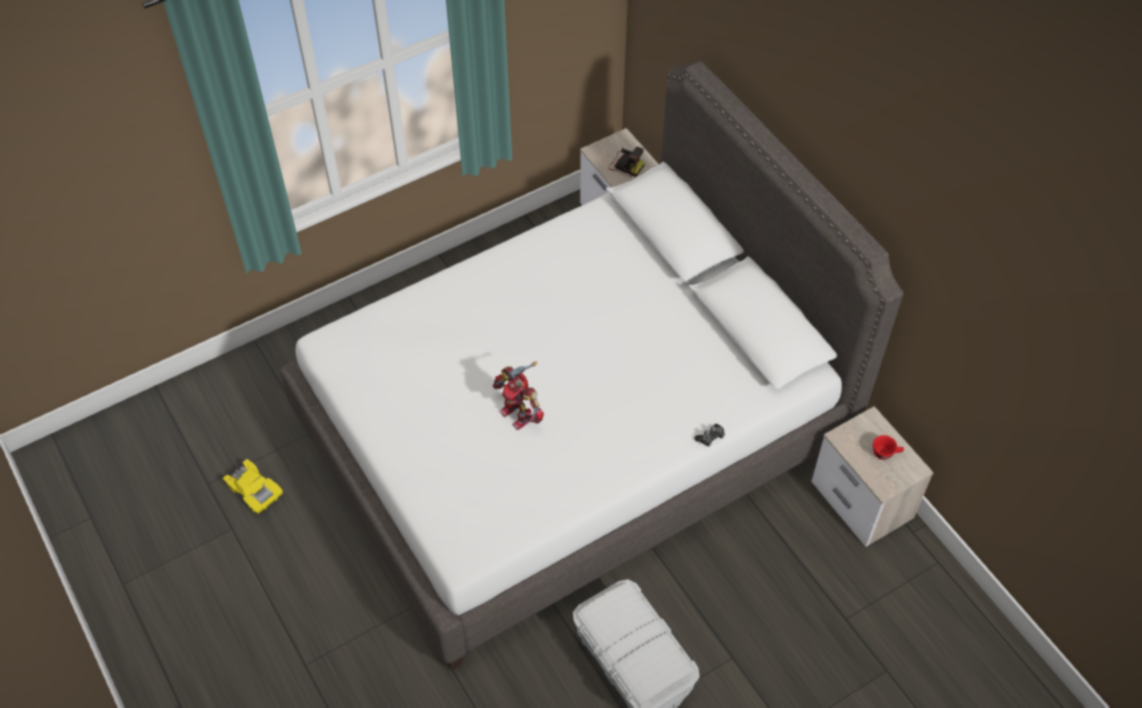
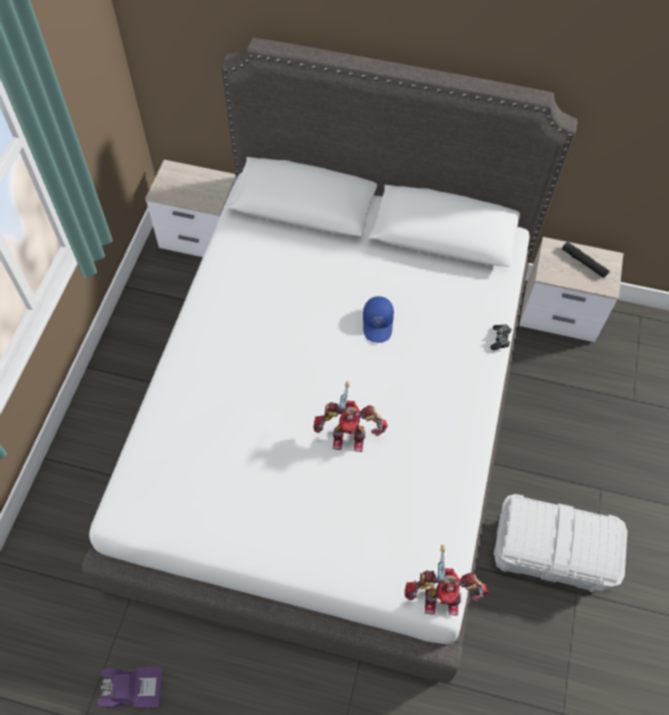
camera: 45 degrees left, 5 degrees up
yellow toy car [223,459,283,514] -> purple toy car [97,667,162,709]
camera [608,147,645,177] -> none
red cup [873,435,904,460] -> black flashlight [562,242,610,278]
none -> blue cap [363,296,394,343]
none -> toy robot [405,545,488,616]

